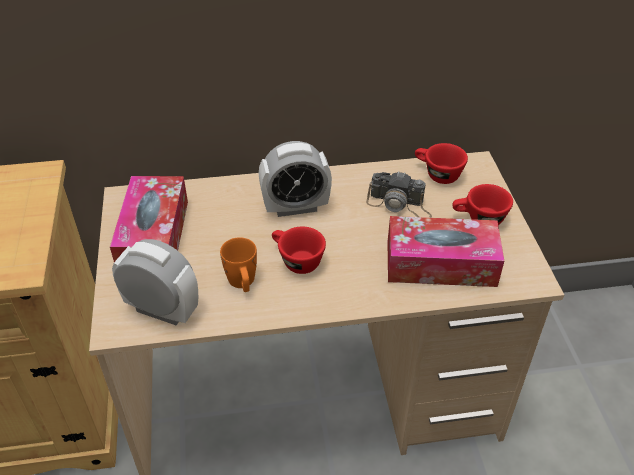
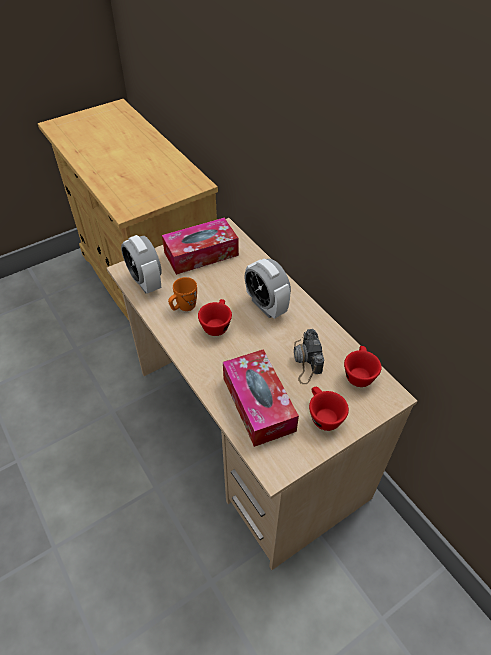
camera: 65 degrees right, 5 degrees up
alarm clock [112,239,198,325] -> alarm clock turned 150 degrees clockwise [121,235,162,294]

